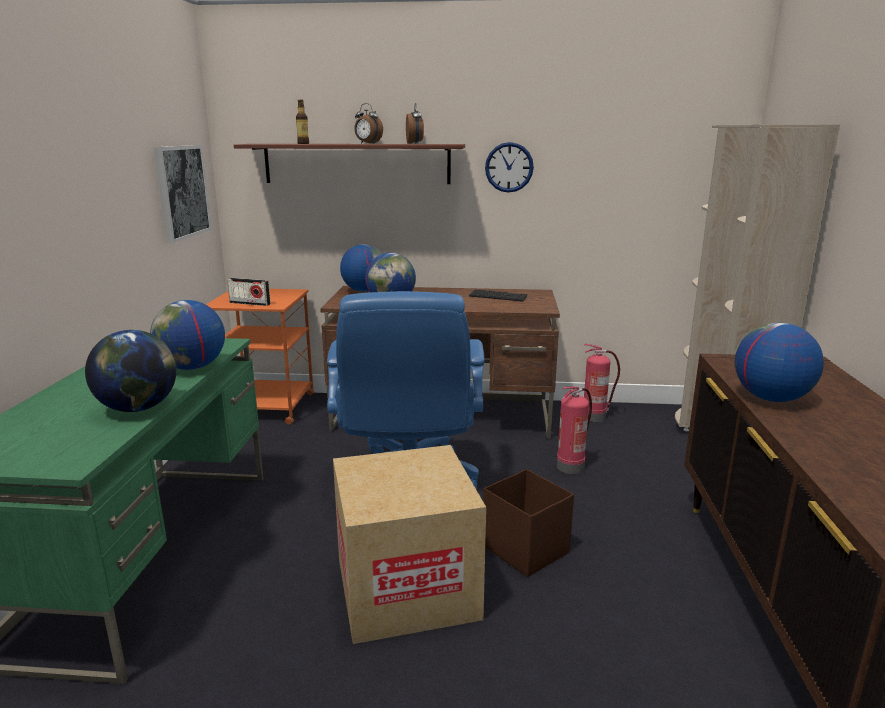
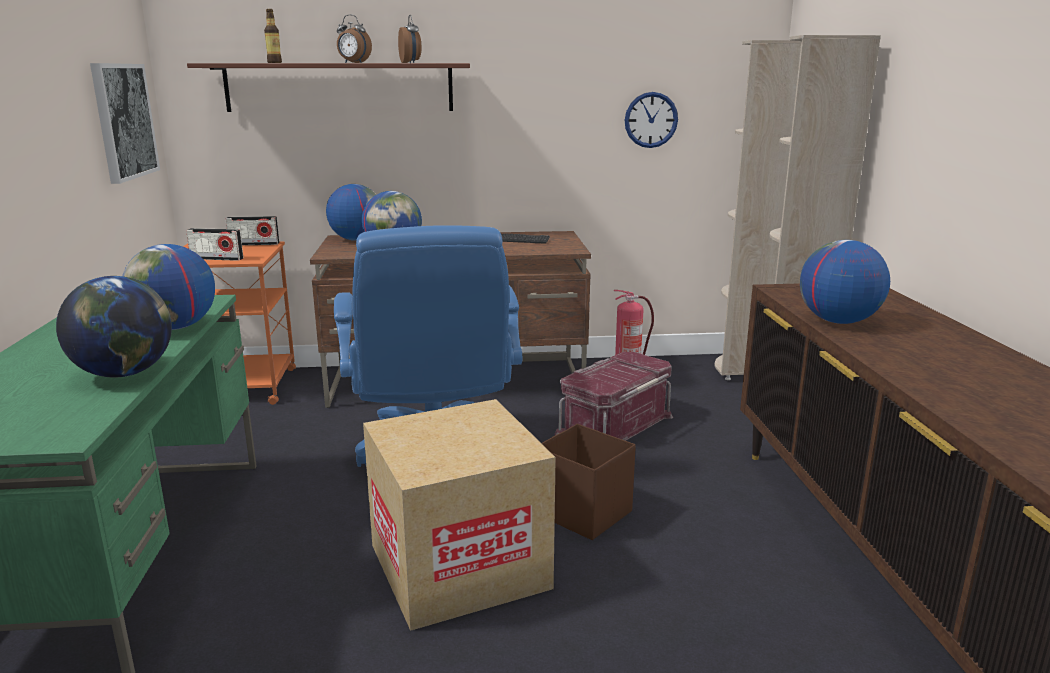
camera: 10 degrees left, 0 degrees up
wall clock [485,142,534,193] -> wall clock moved to [625,92,678,148]
fire extinguisher [557,386,592,474] -> red storage box [555,352,673,441]
none -> radio [225,216,279,245]

